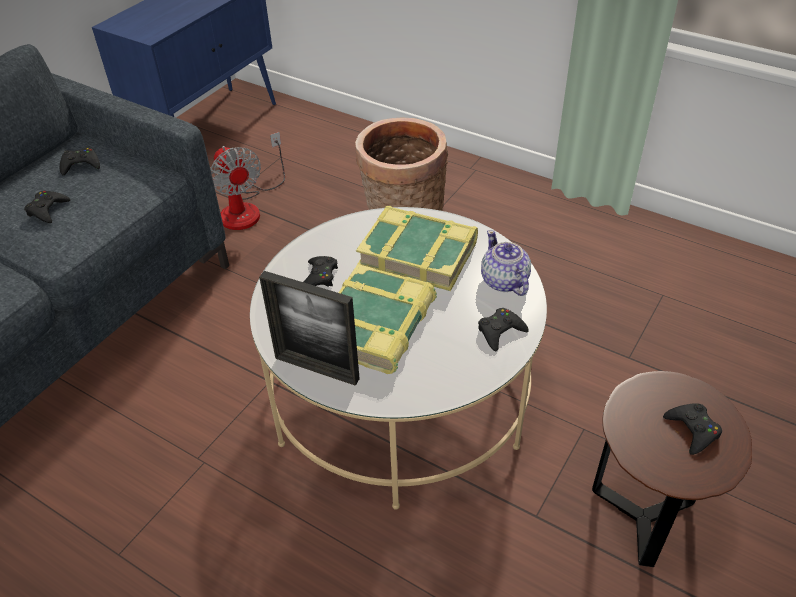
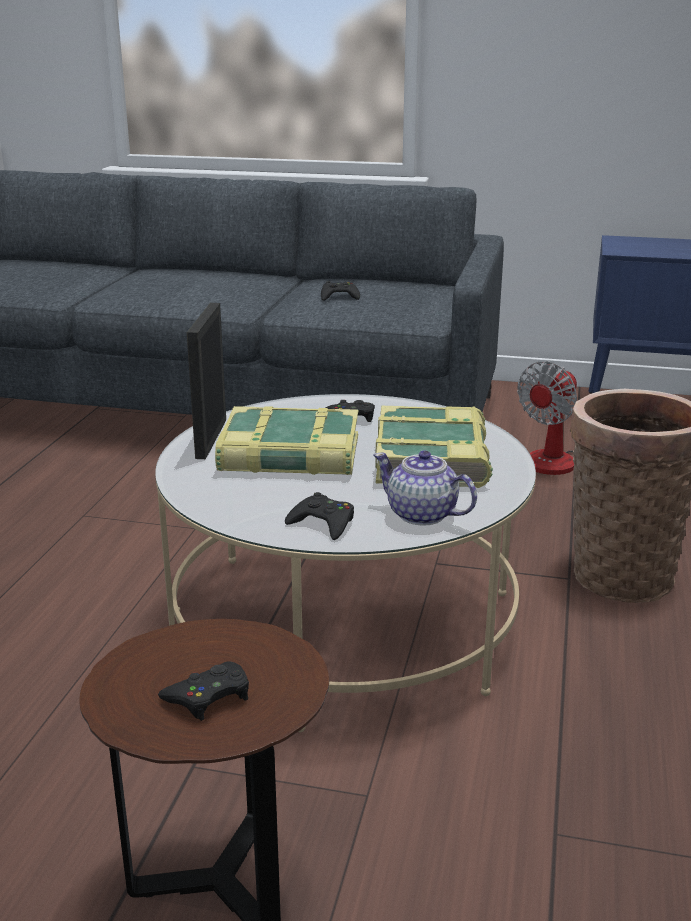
camera: 70 degrees right, 20 degrees down
black game controller [60,147,100,176] -> none
teapot [481,230,531,296] -> teapot turned 105 degrees counterclockwise [373,450,477,526]

